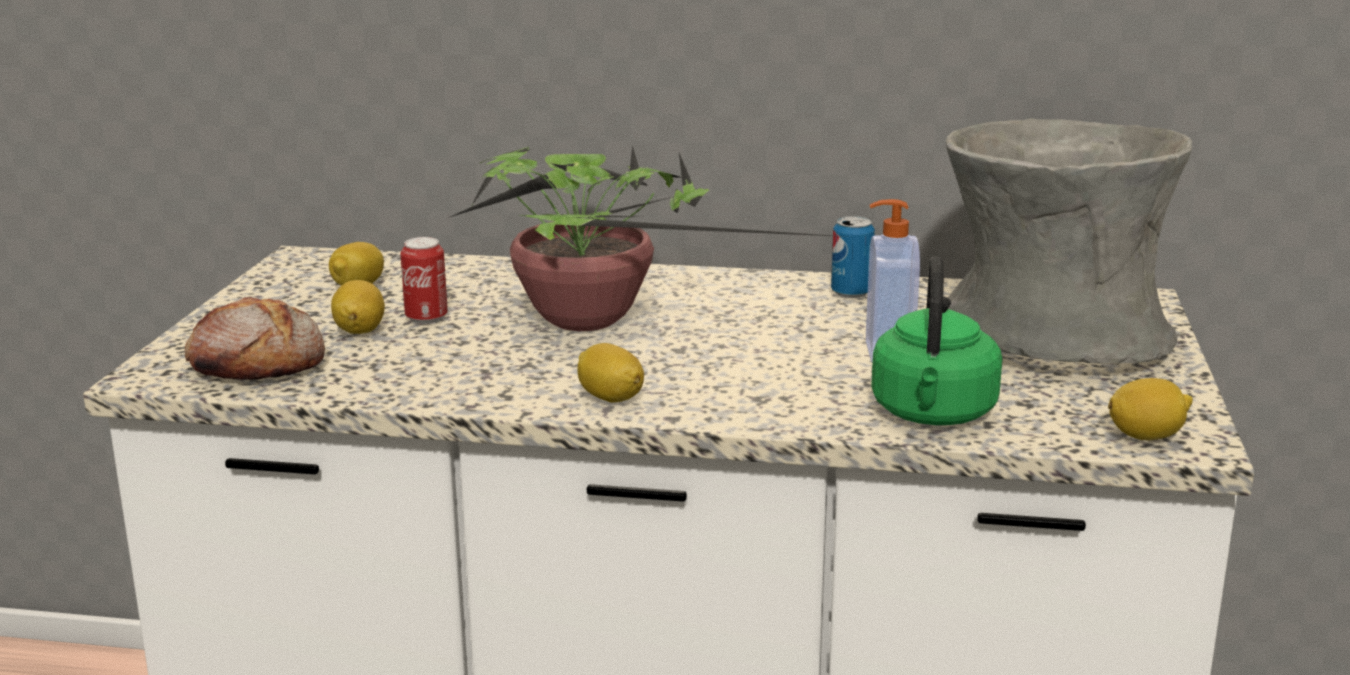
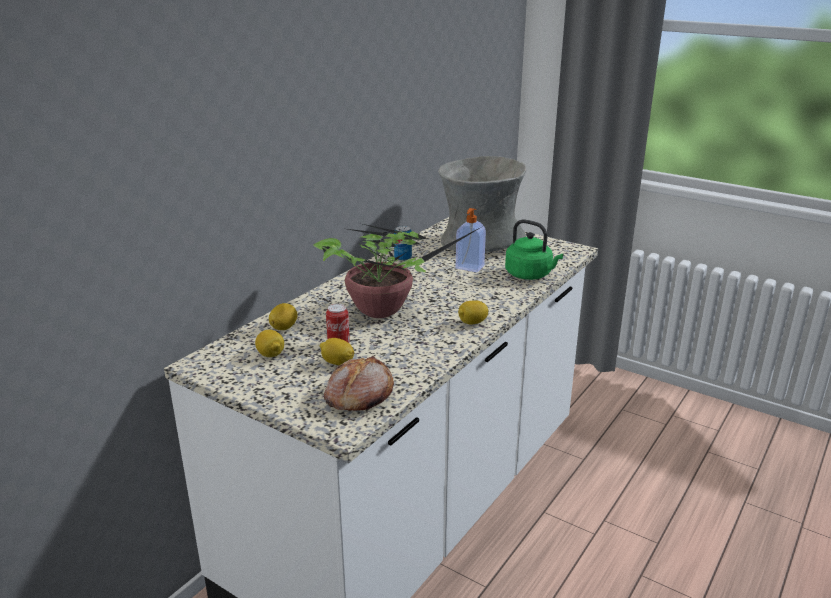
camera: 65 degrees left, 5 degrees up
lemon [1108,378,1193,440] -> lemon moved to [269,303,297,330]

